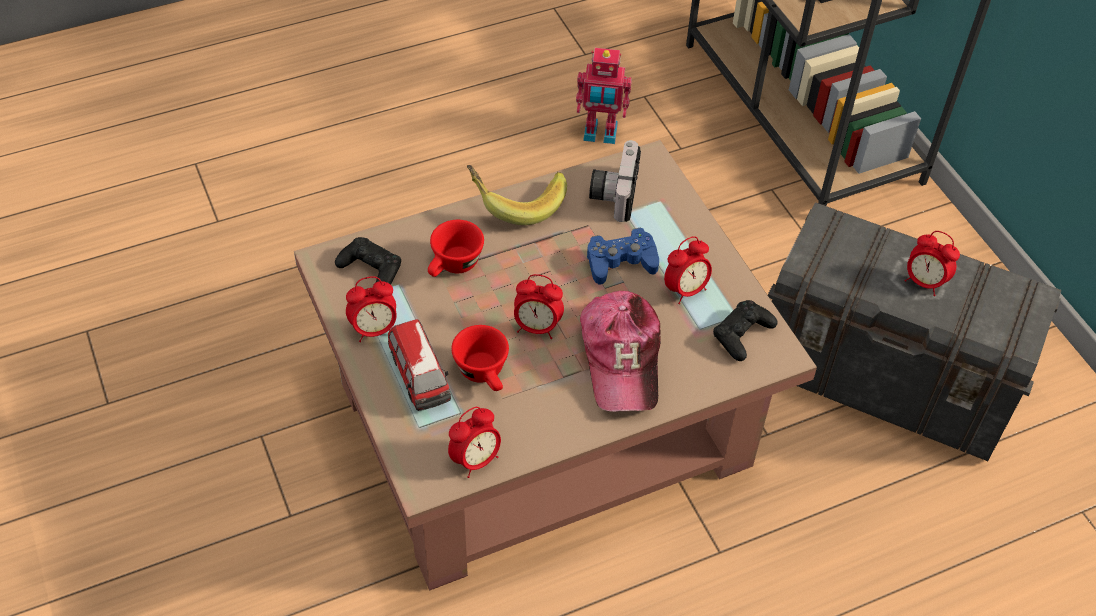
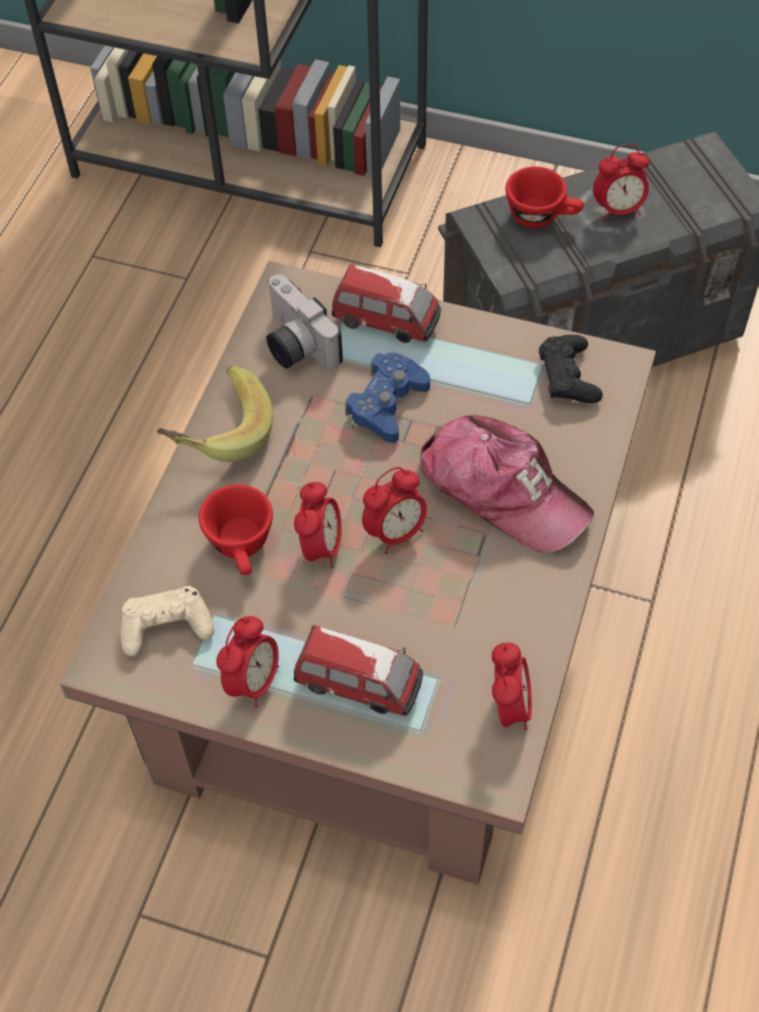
camera: 45 degrees left, 5 degrees up
black game controller [335,237,401,285] -> beige game controller [120,586,214,656]
red cup [451,325,509,391] -> red cup moved to [506,166,584,228]
toy robot [576,48,632,144] -> none
alarm clock [664,236,712,304] -> alarm clock moved to [294,482,341,568]
none -> toy car [332,265,441,343]

